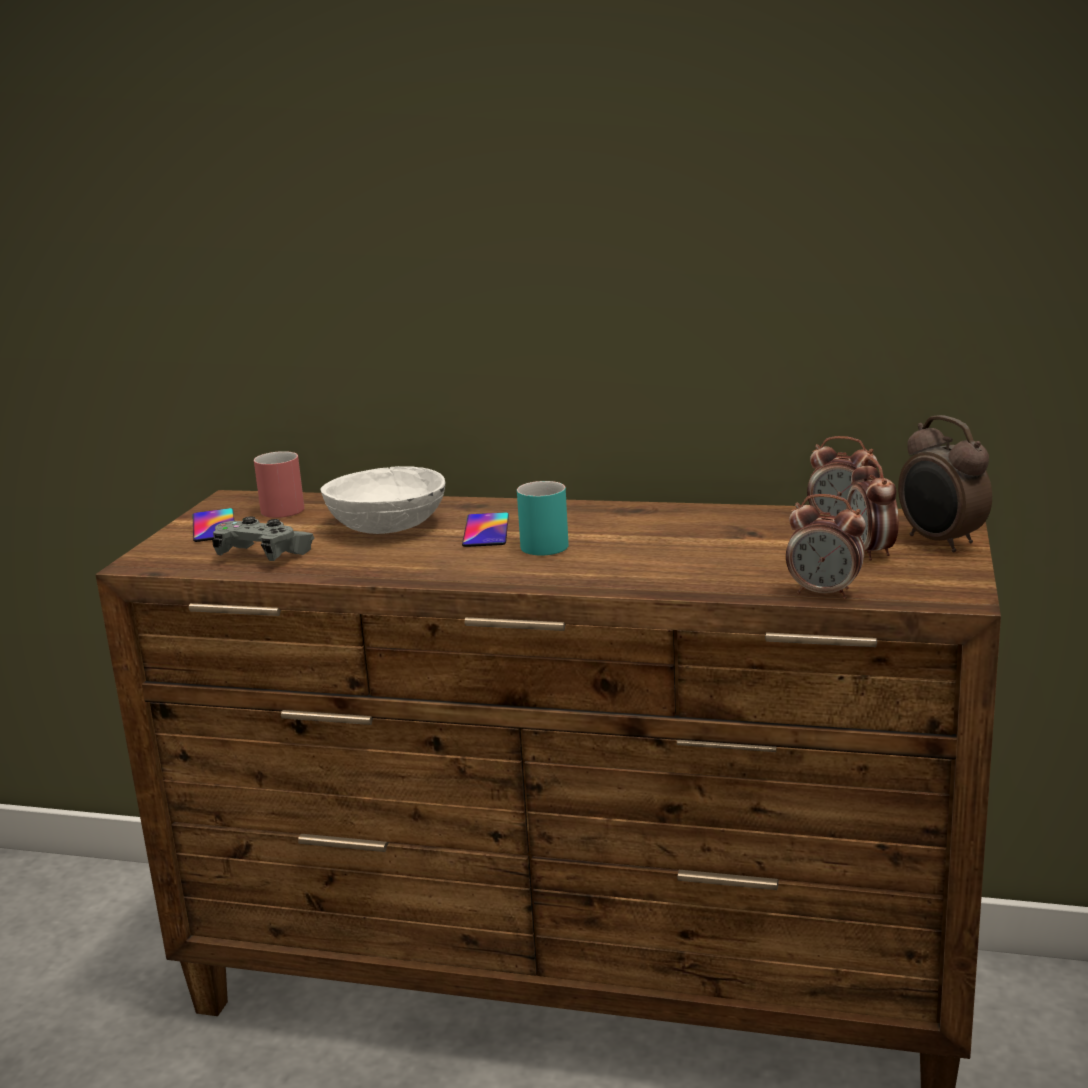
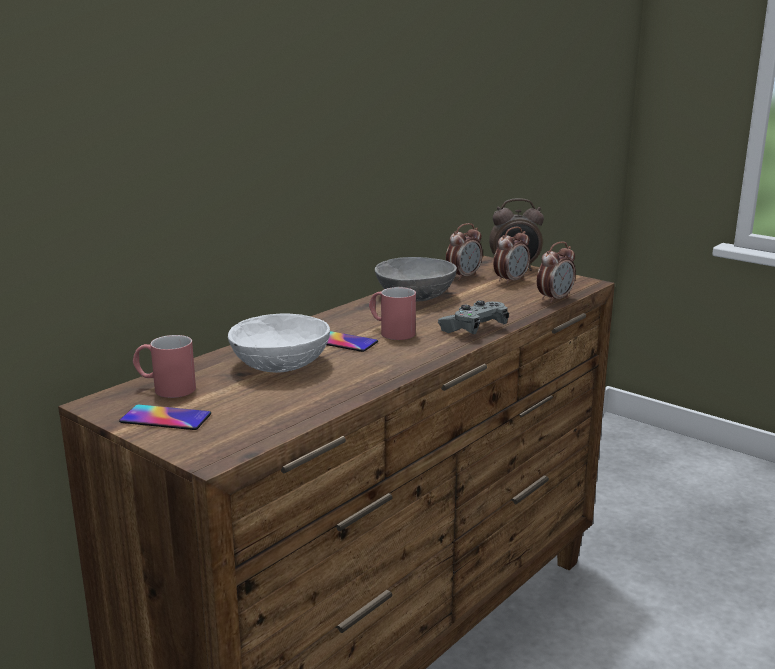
camera: 65 degrees left, 0 degrees up
grey game controller [212,517,315,561] -> grey game controller moved to [438,300,509,334]
turquoise mug [517,481,569,556] -> red mug [369,287,416,340]
alarm clock [846,457,899,561] -> alarm clock turned 60 degrees counterclockwise [493,227,530,285]
none -> grey bowl [375,257,457,301]

